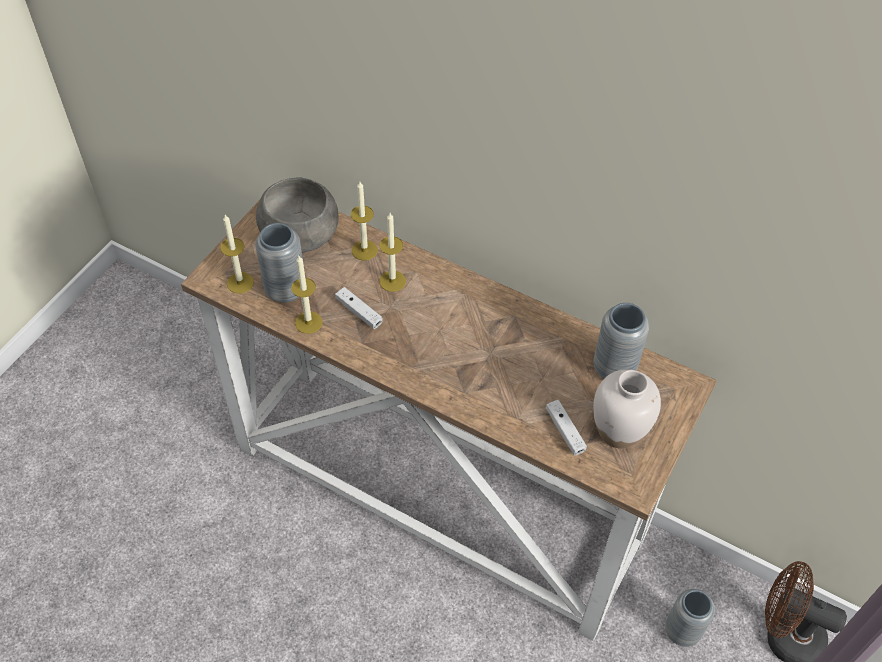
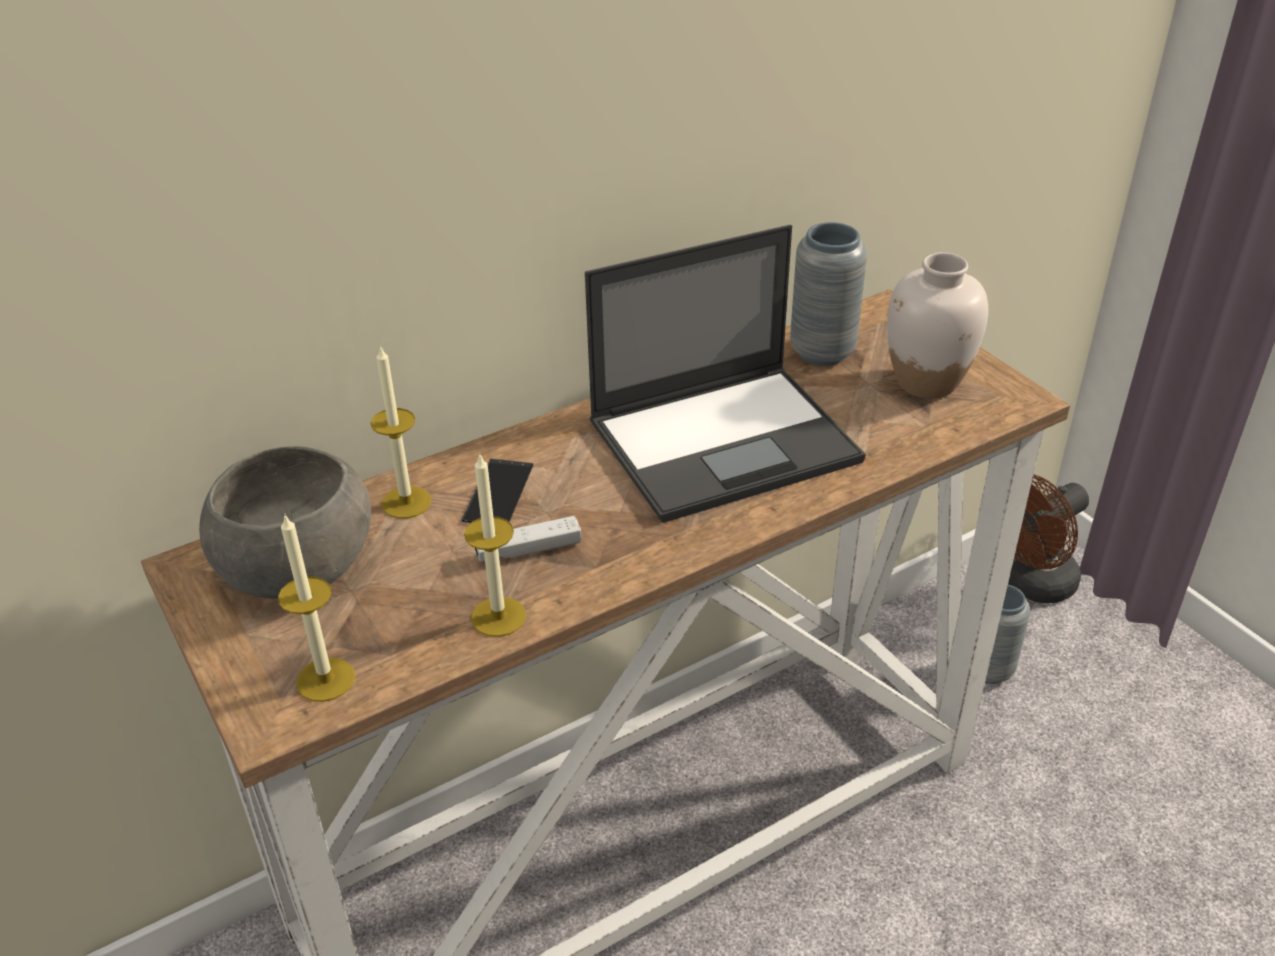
camera: 60 degrees left, 15 degrees down
grey vase [255,223,305,303] -> none
candle [379,213,406,292] -> phone [462,459,533,523]
white game controller [546,400,587,455] -> none
none -> laptop [585,225,866,523]

